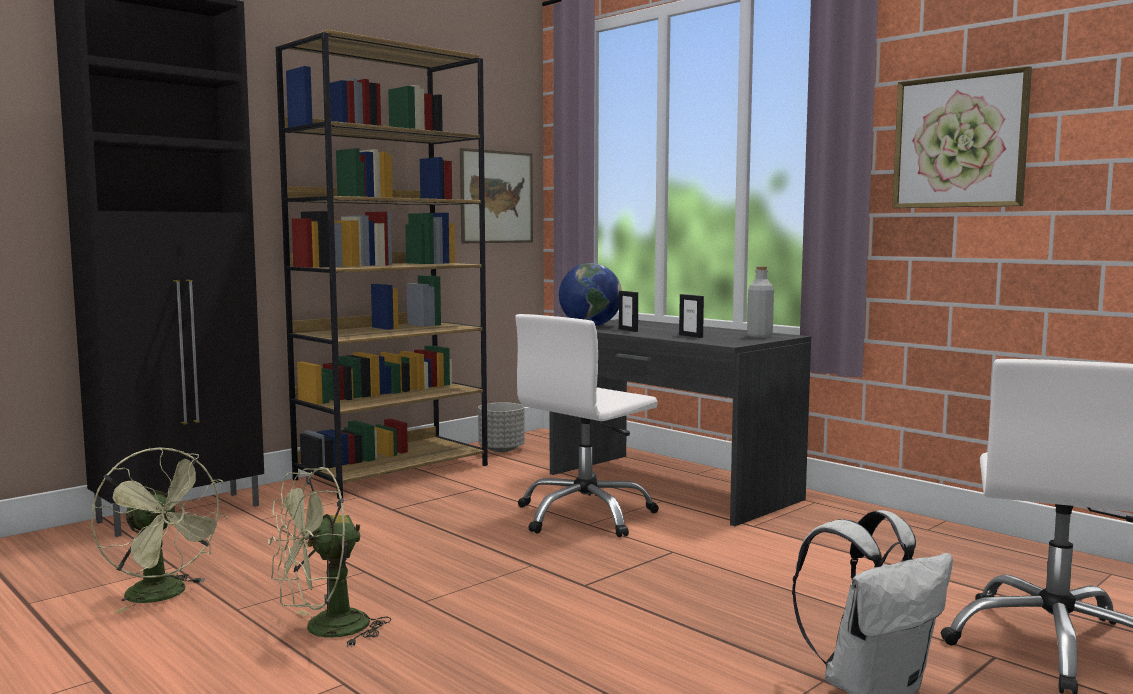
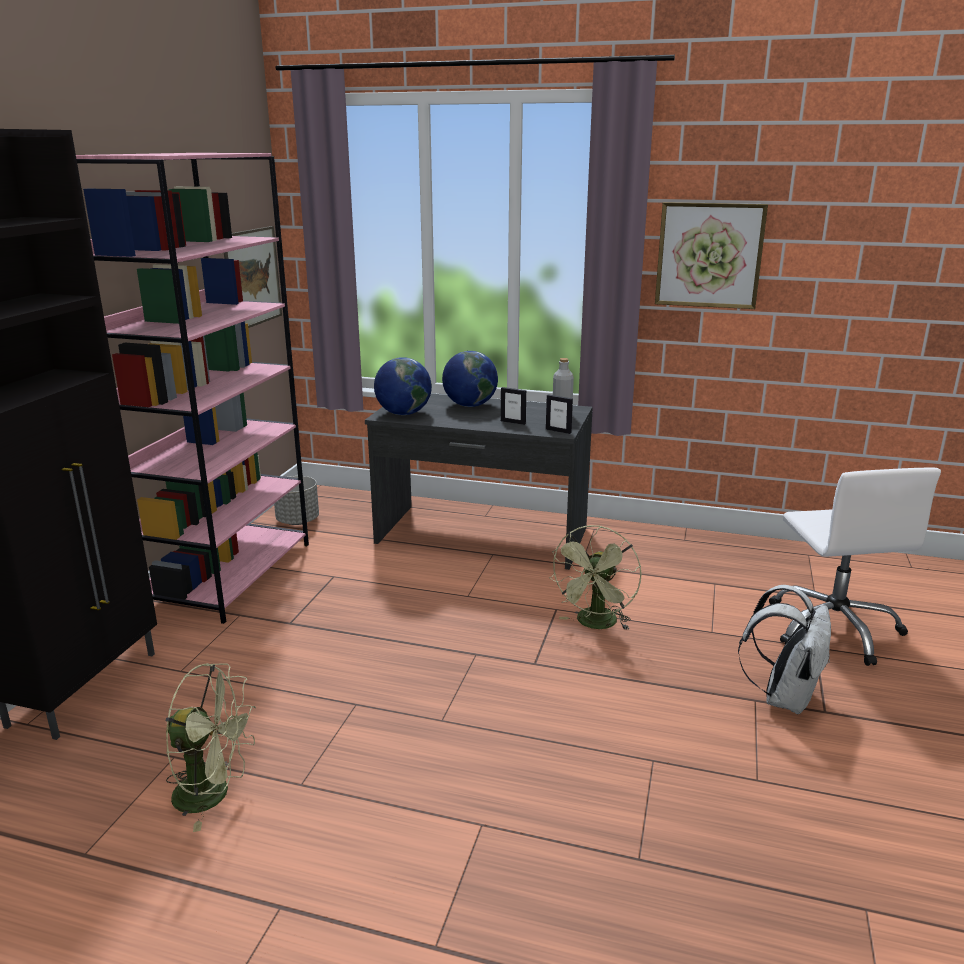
camera: 30 degrees left, 15 degrees up
green fan [268,467,391,647] -> green fan moved to [549,525,642,630]
brown bookcase [276,30,488,499] -> pink bookcase [76,153,309,624]
white office chair [515,314,659,537] -> none
picture frame [619,291,638,332] -> picture frame moved to [546,394,573,434]
none -> globe [442,351,498,407]

